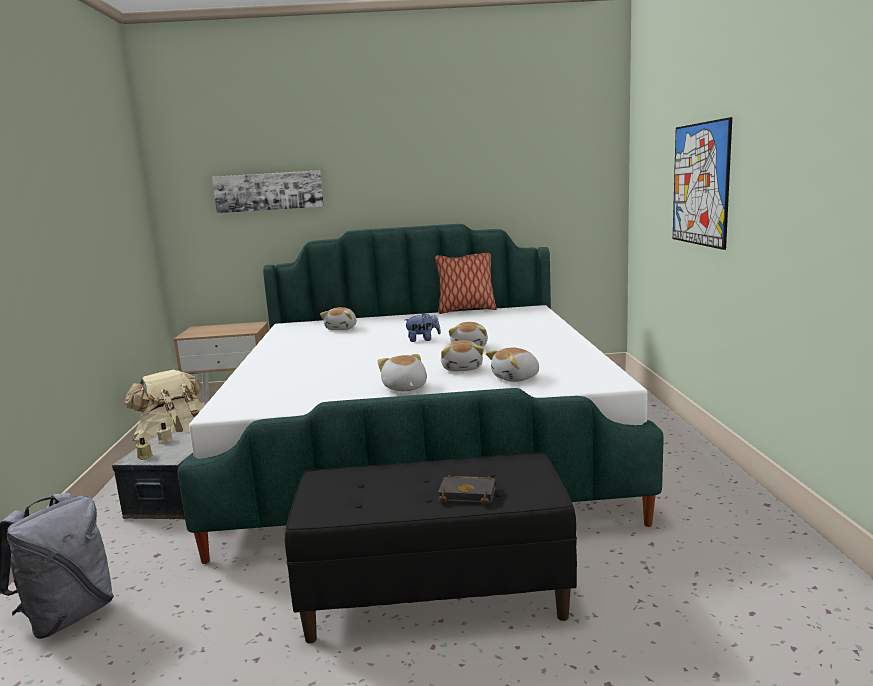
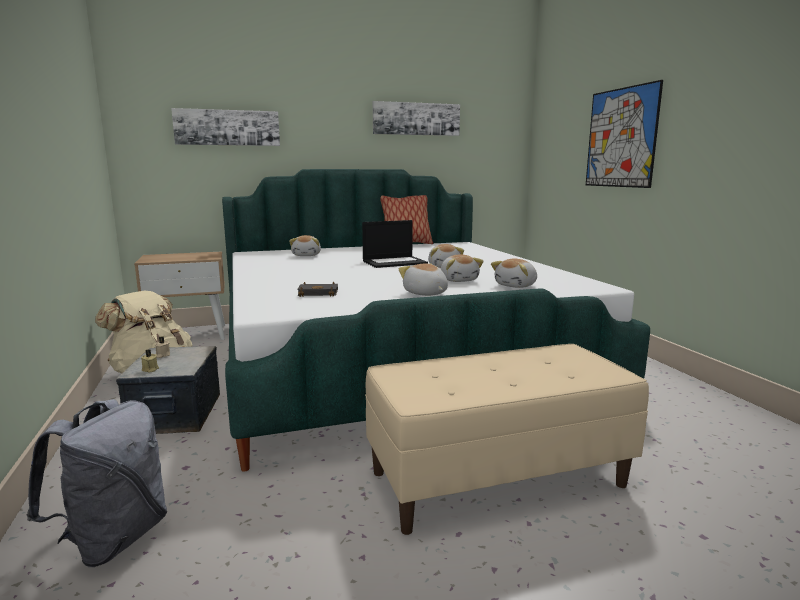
camera: 15 degrees left, 0 degrees up
black bench [285,453,577,643] -> beige bench [365,344,649,535]
plush toy [405,313,441,342] -> laptop [362,220,428,268]
black book [438,474,496,504] -> black book moved to [297,282,338,297]
none -> picture [373,101,460,136]

